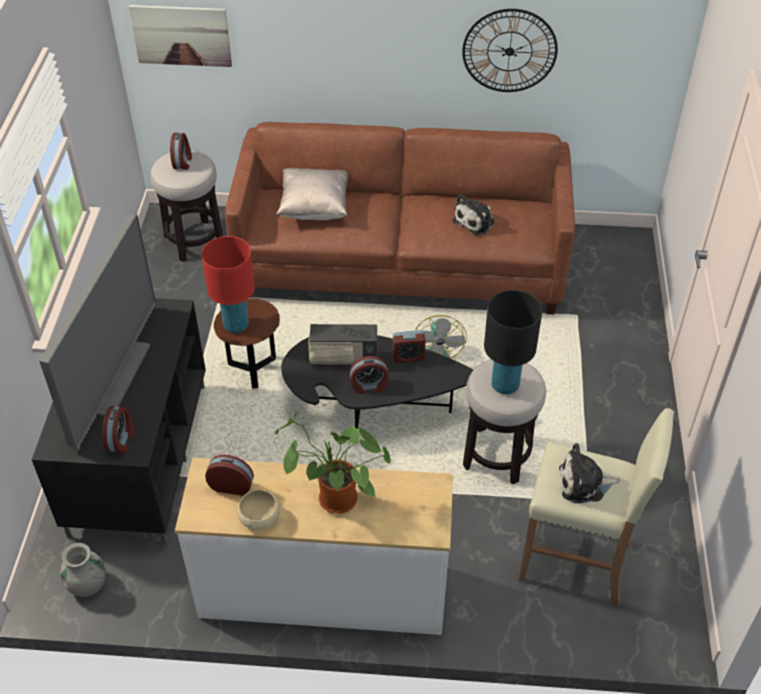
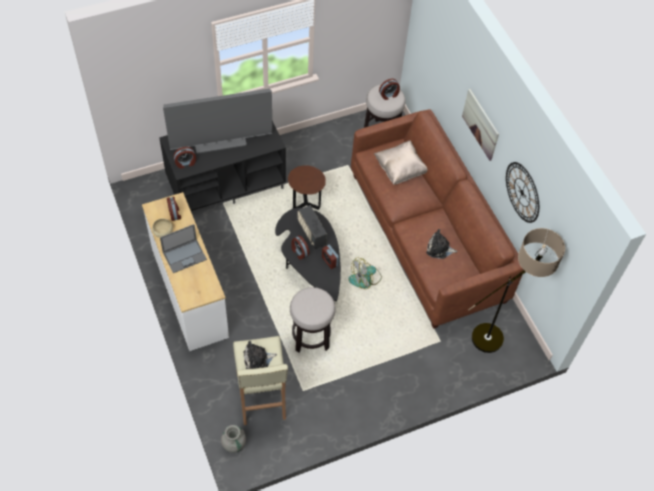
camera: 60 degrees right, 10 degrees up
grey vase [60,543,106,597] -> grey vase moved to [221,425,246,453]
picture [128,5,232,67] -> picture moved to [462,89,499,161]
red table lamp [201,236,255,333] -> none
potted plant [275,411,391,514] -> laptop [160,224,207,273]
black table lamp [484,290,542,395] -> none
plush toy [559,443,620,504] -> plush toy turned 75 degrees counterclockwise [243,341,277,369]
none -> floor lamp [468,228,565,353]

